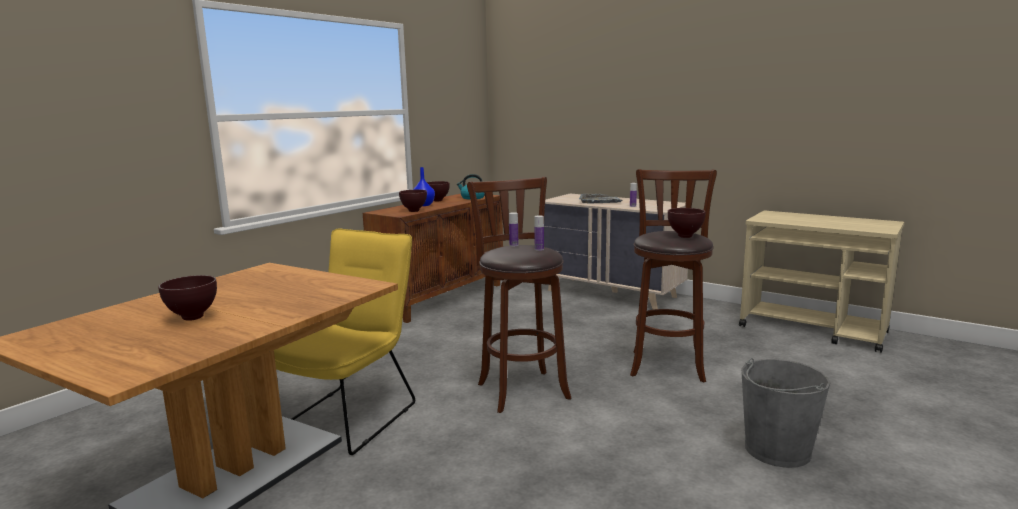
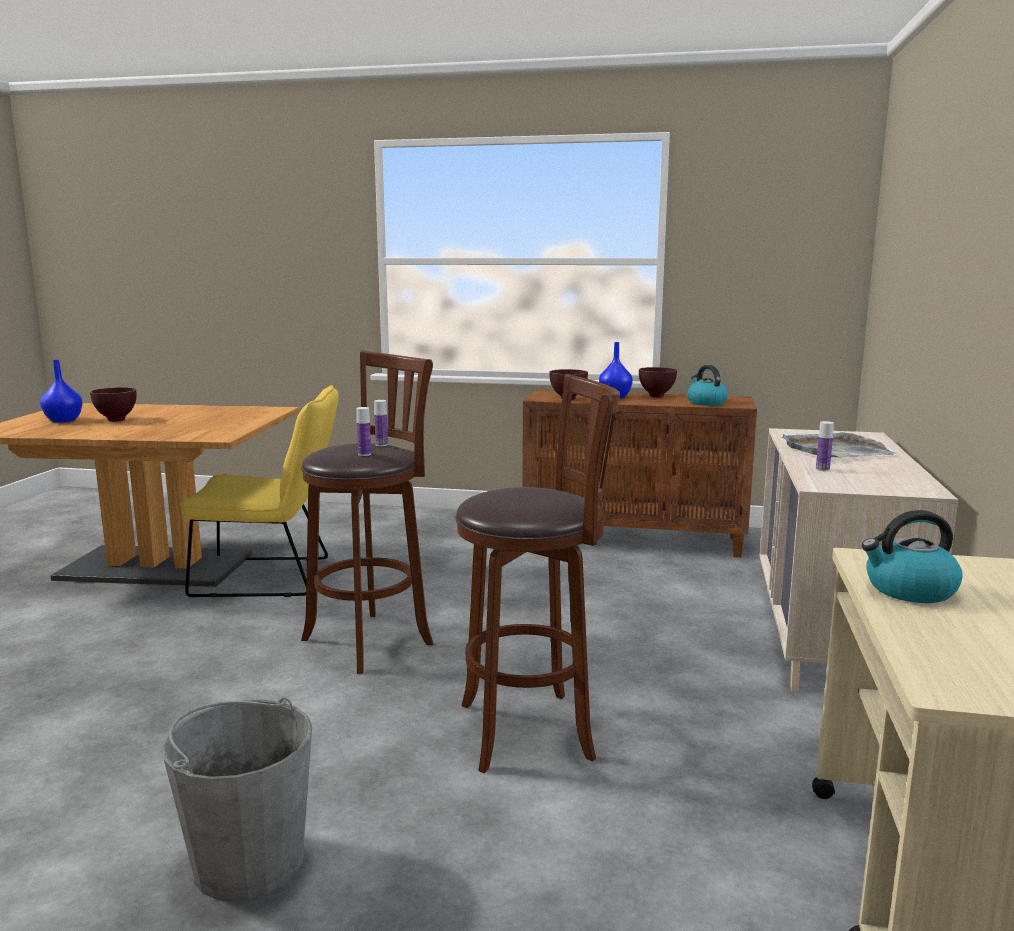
camera: 65 degrees right, 0 degrees up
brown bowl [668,208,705,238] -> none
none -> blue vase [40,360,82,423]
none -> kettle [862,510,963,603]

